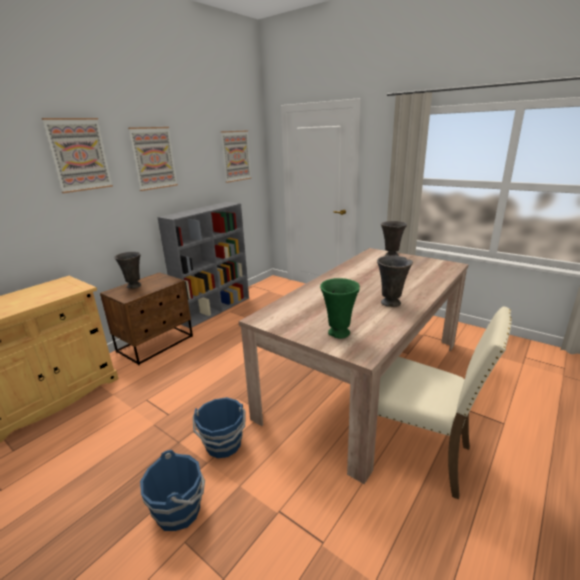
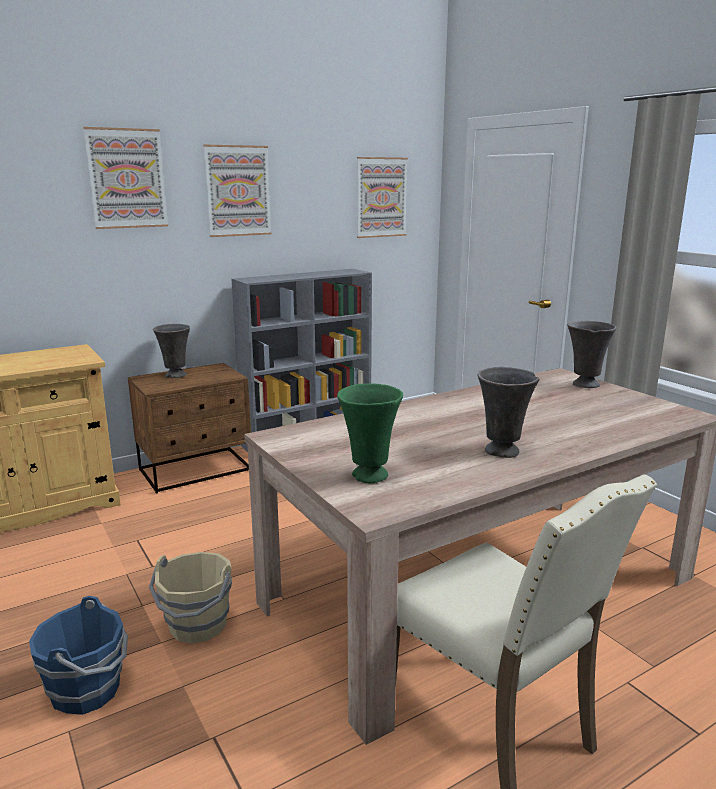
camera: 20 degrees right, 5 degrees down
blue bucket [193,397,246,458] -> beige bucket [149,552,232,643]

